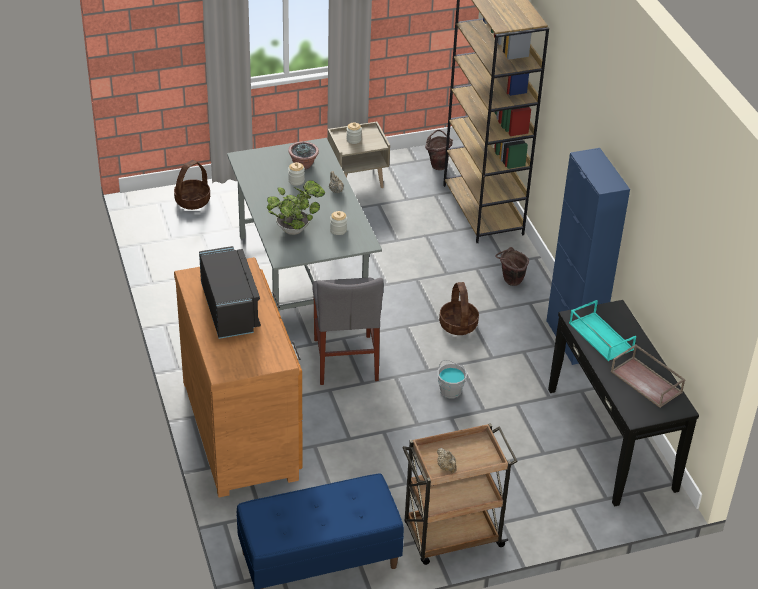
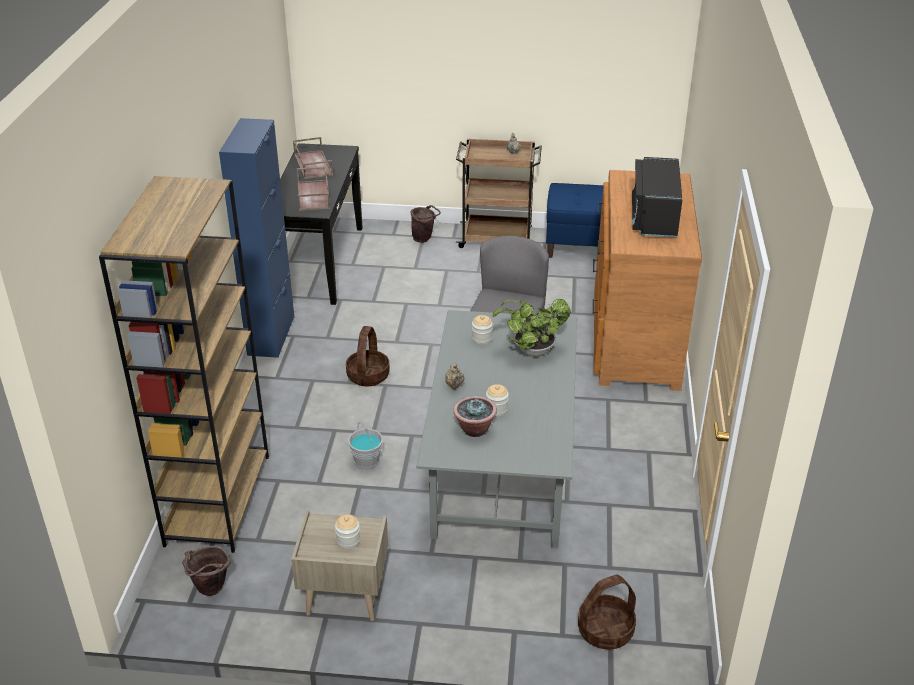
camera: 155 degrees left, 5 degrees down
grey bucket [437,360,467,399] -> grey bucket moved to [348,422,383,470]
brown bucket [495,247,529,286] -> brown bucket moved to [410,205,441,243]
turquoise tray [569,300,636,361] -> brown tray [296,167,330,211]

